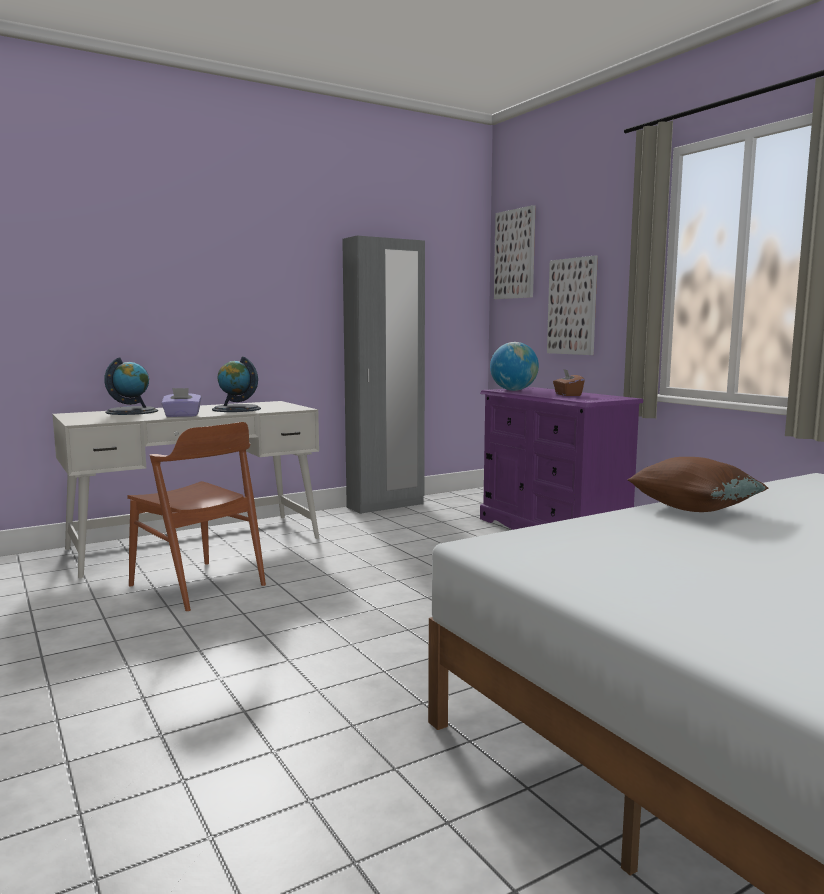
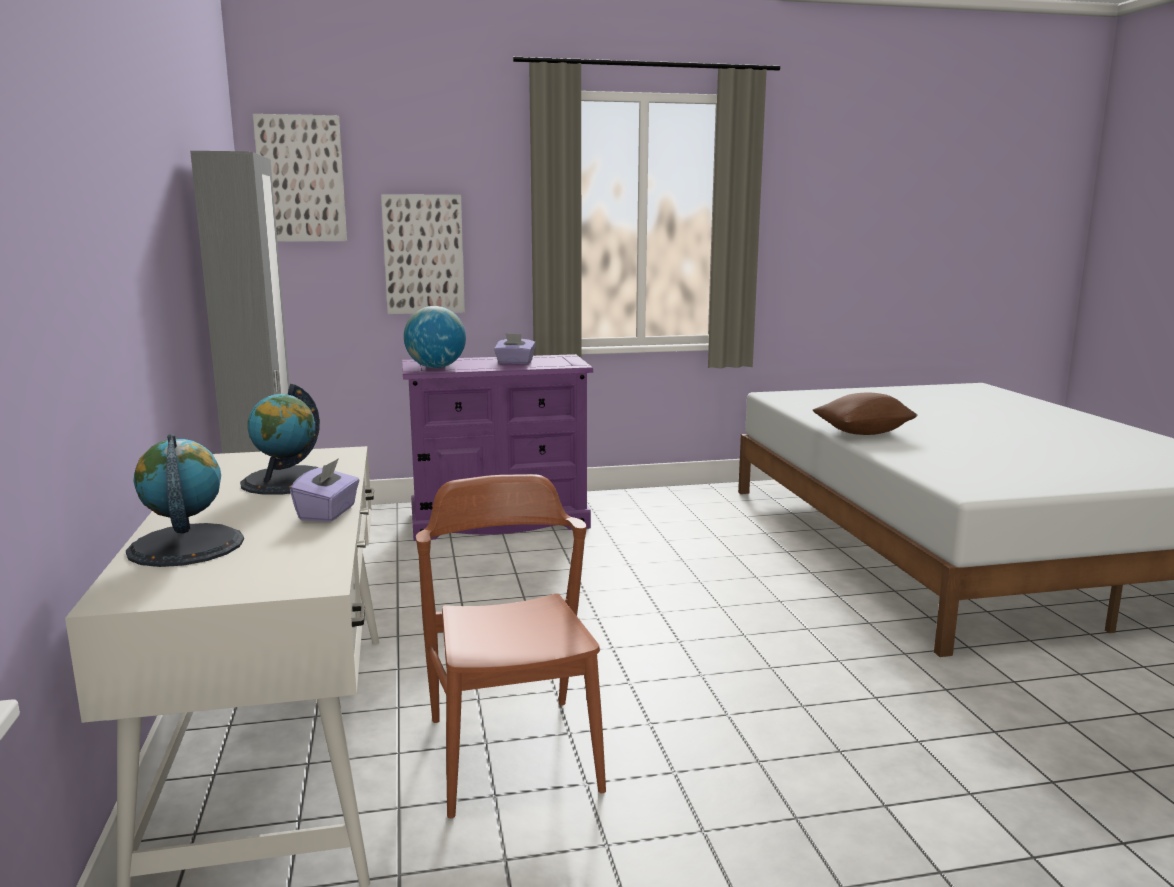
camera: 70 degrees left, 5 degrees up
brown chair [127,422,266,611] -> brown chair turned 75 degrees counterclockwise [416,474,606,818]
brown tissue box [553,369,585,396] -> purple tissue box [494,333,536,364]

